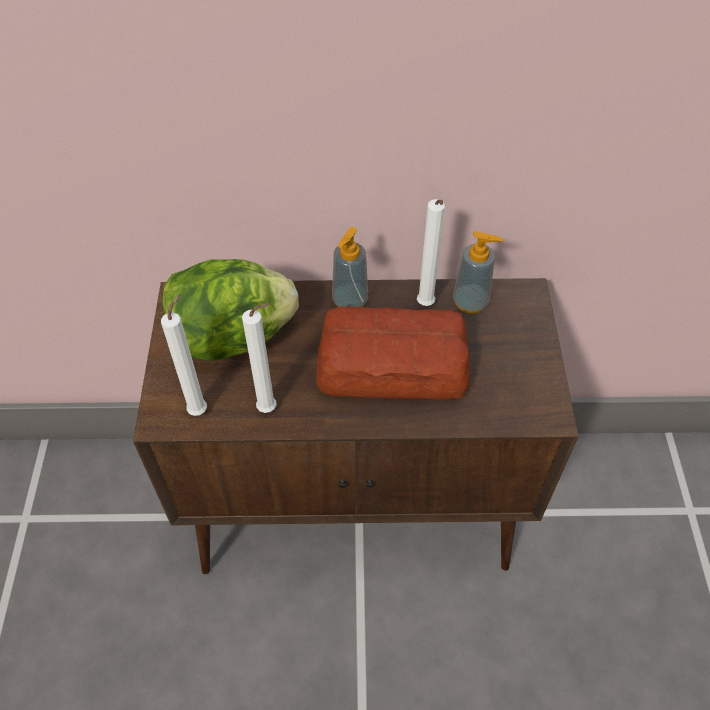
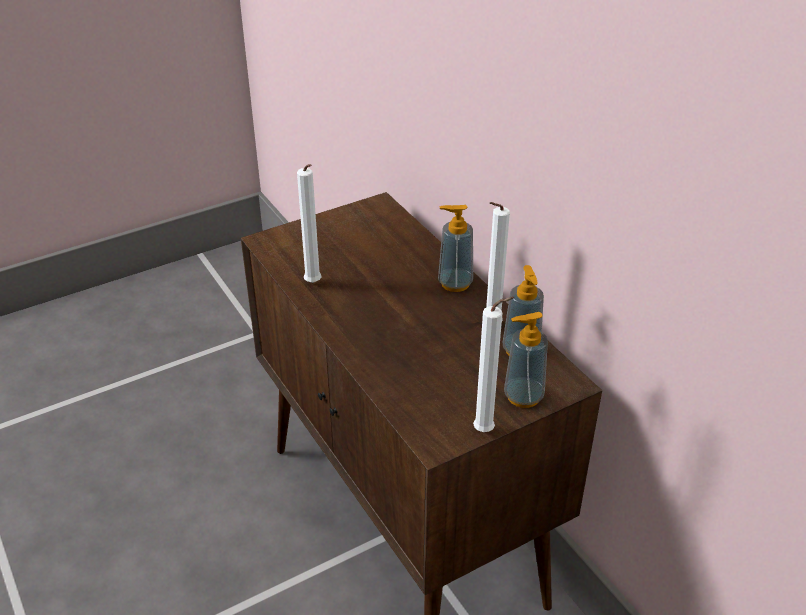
camera: 60 degrees right, 15 degrees down
white candle [161,294,207,416] -> white candle moved to [473,297,514,432]
lettuce [162,259,299,361] -> none
bread [316,307,470,400] -> none
none -> soap dispenser [504,312,548,408]

